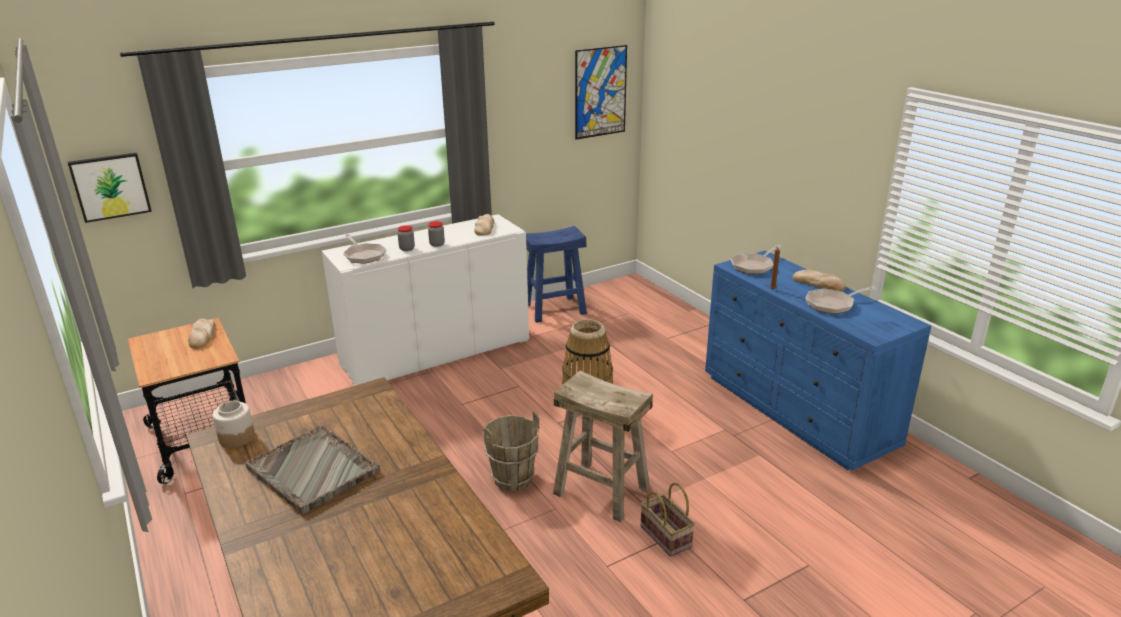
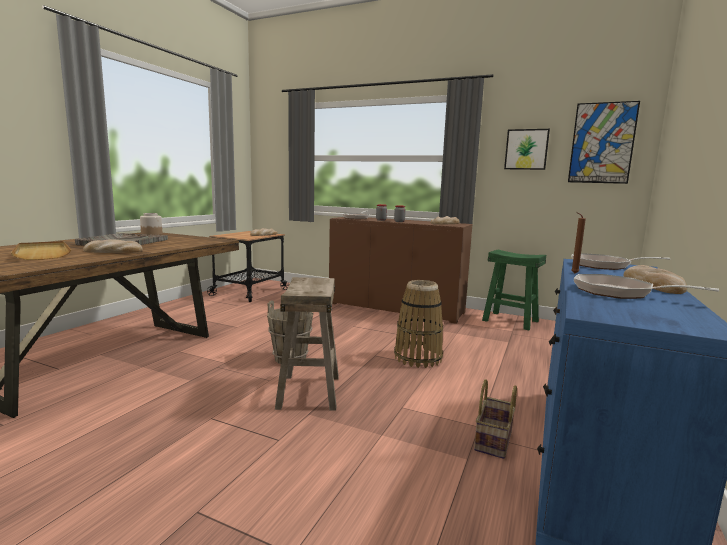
camera: 55 degrees right, 15 degrees down
picture [68,152,152,223] -> picture moved to [504,129,550,170]
white cabinet [322,214,529,386] -> brown cabinet [329,217,473,324]
blue stool [526,226,587,323] -> green stool [482,250,546,330]
basket [641,483,695,557] -> basket moved to [474,379,517,459]
none -> beige tray [11,241,71,260]
none -> bread [83,239,143,253]

